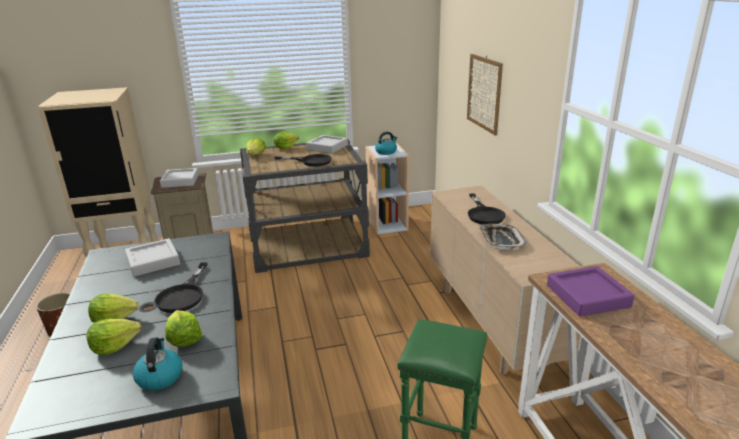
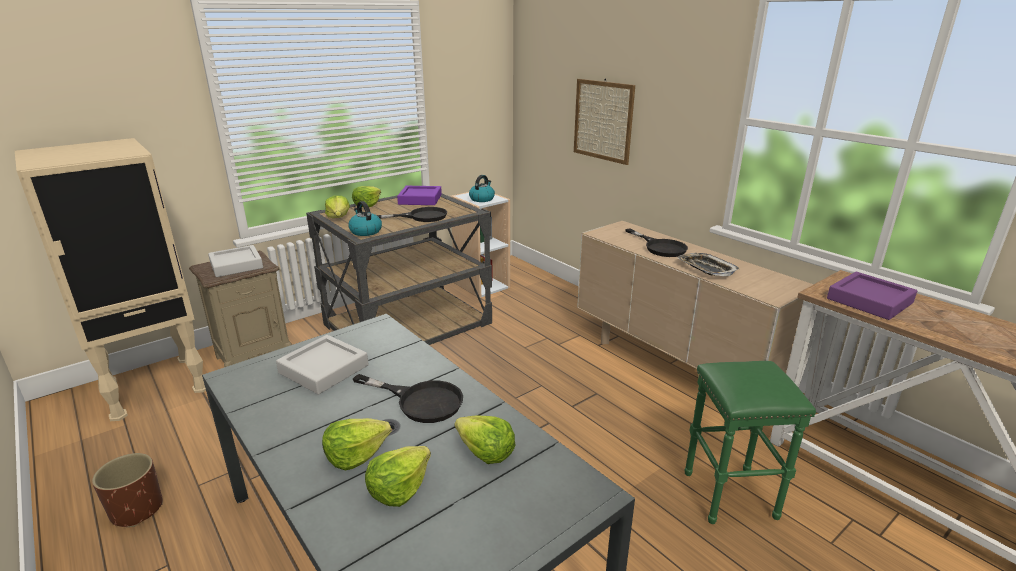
camera: 25 degrees left, 0 degrees up
kettle [133,337,182,391] -> kettle moved to [348,201,382,236]
black frying pan [154,262,207,313] -> black frying pan turned 45 degrees counterclockwise [353,374,463,423]
grey tray [306,135,348,153] -> purple tray [397,186,442,205]

